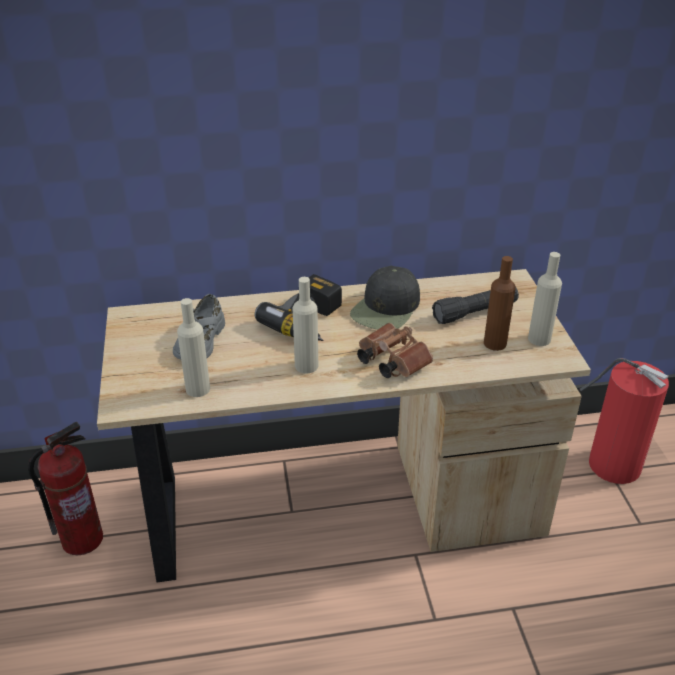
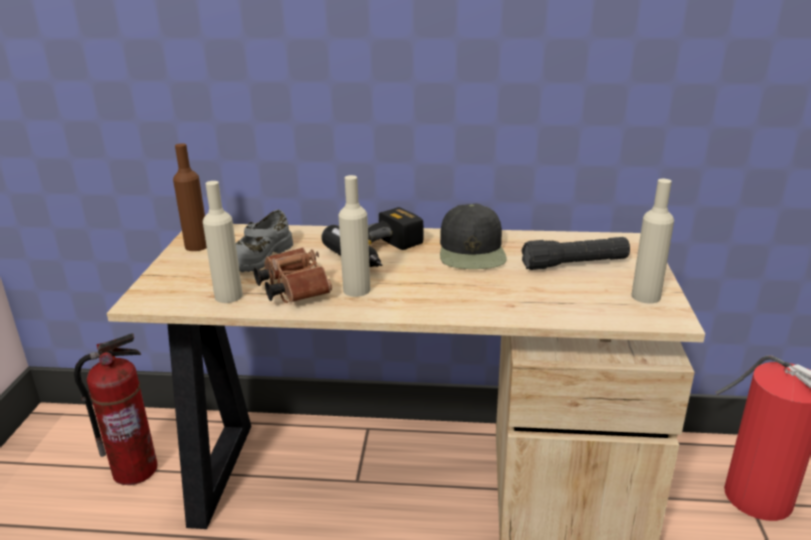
camera: 15 degrees right, 10 degrees down
black cap [350,266,420,330] -> black cap turned 45 degrees counterclockwise [440,203,507,269]
brown binoculars [357,323,433,378] -> brown binoculars moved to [254,247,332,303]
brown bottle [484,256,516,351] -> brown bottle moved to [173,143,207,251]

